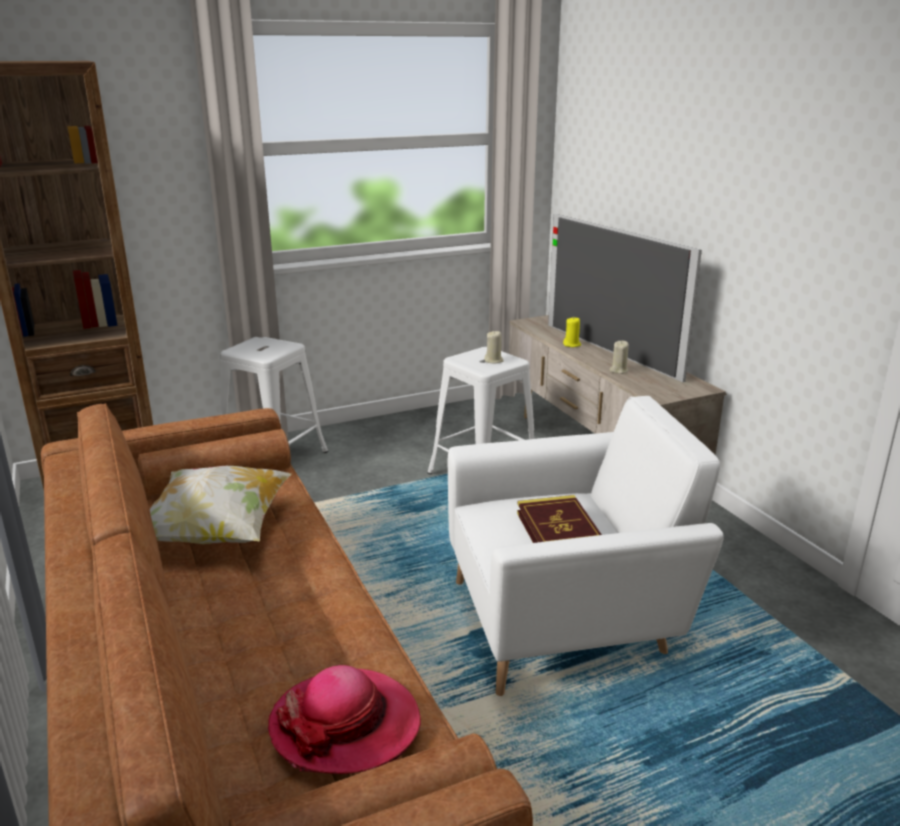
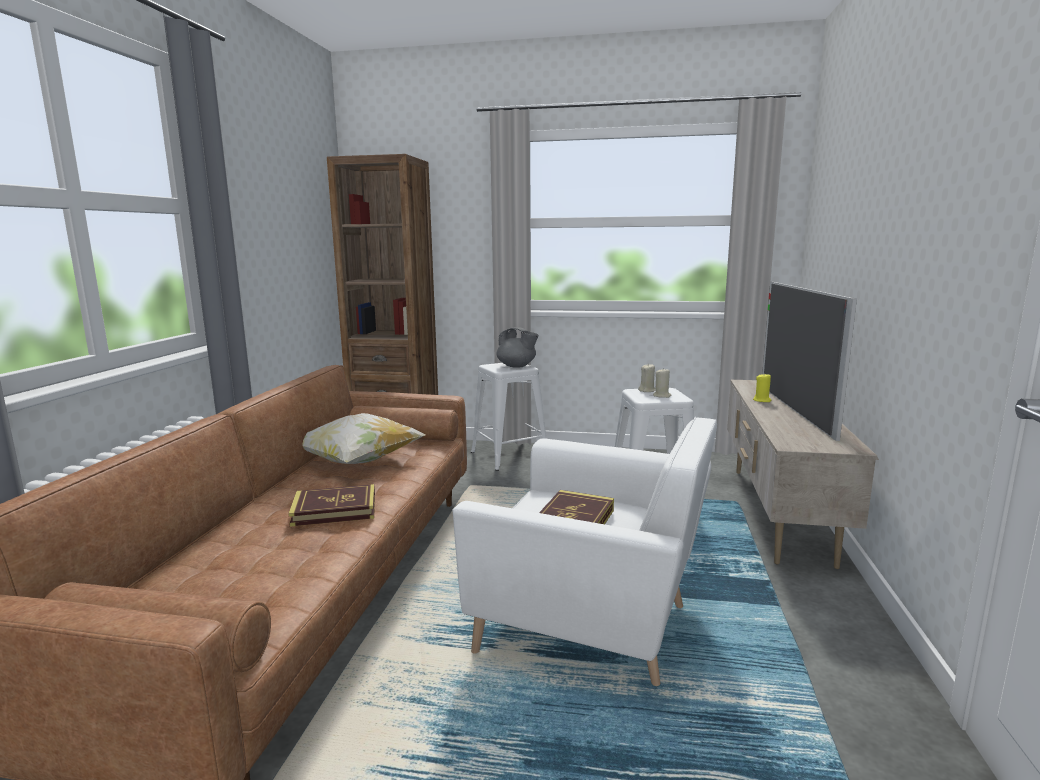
camera: 35 degrees right, 10 degrees down
hat [268,665,421,774] -> none
beige candle [610,340,629,374] -> beige candle moved to [638,363,655,392]
none -> book [288,484,375,527]
none -> grey teapot [496,327,539,368]

